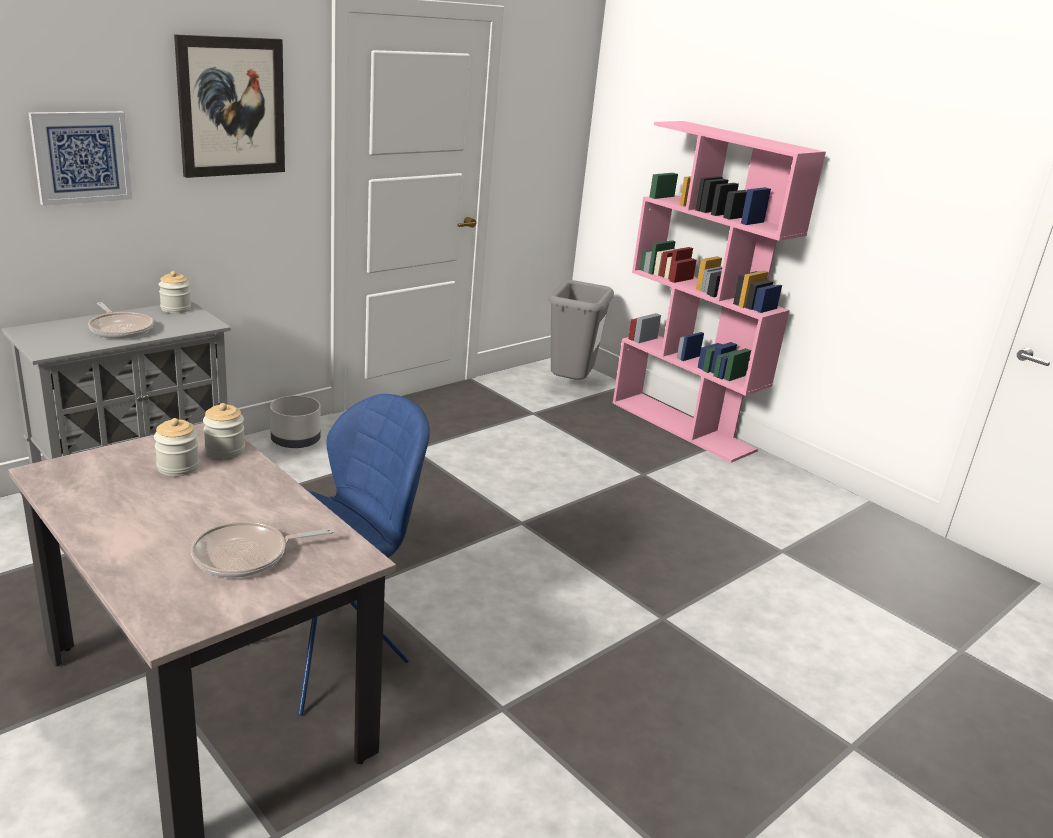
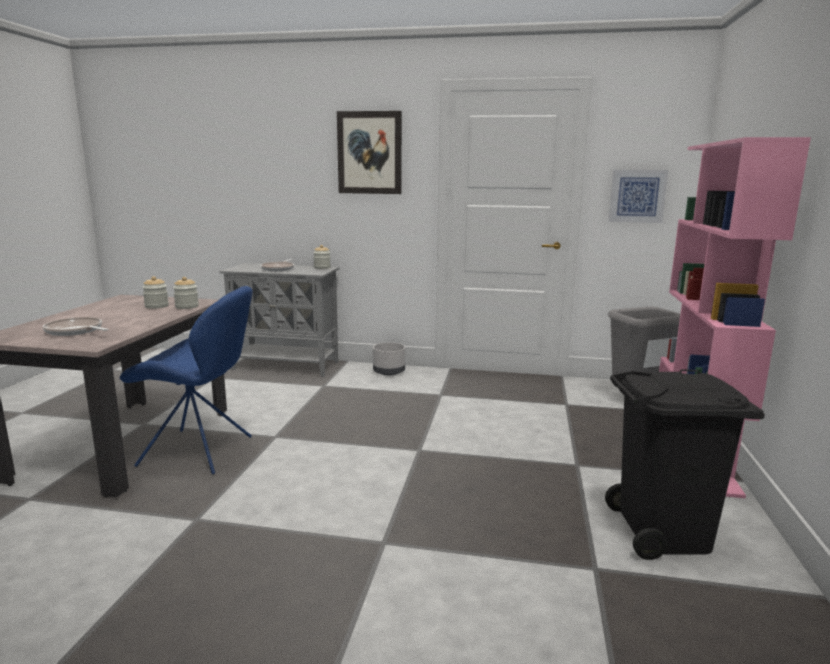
camera: 55 degrees right, 10 degrees down
picture [28,111,132,206] -> picture moved to [608,170,668,223]
none -> black trash can [605,369,765,560]

